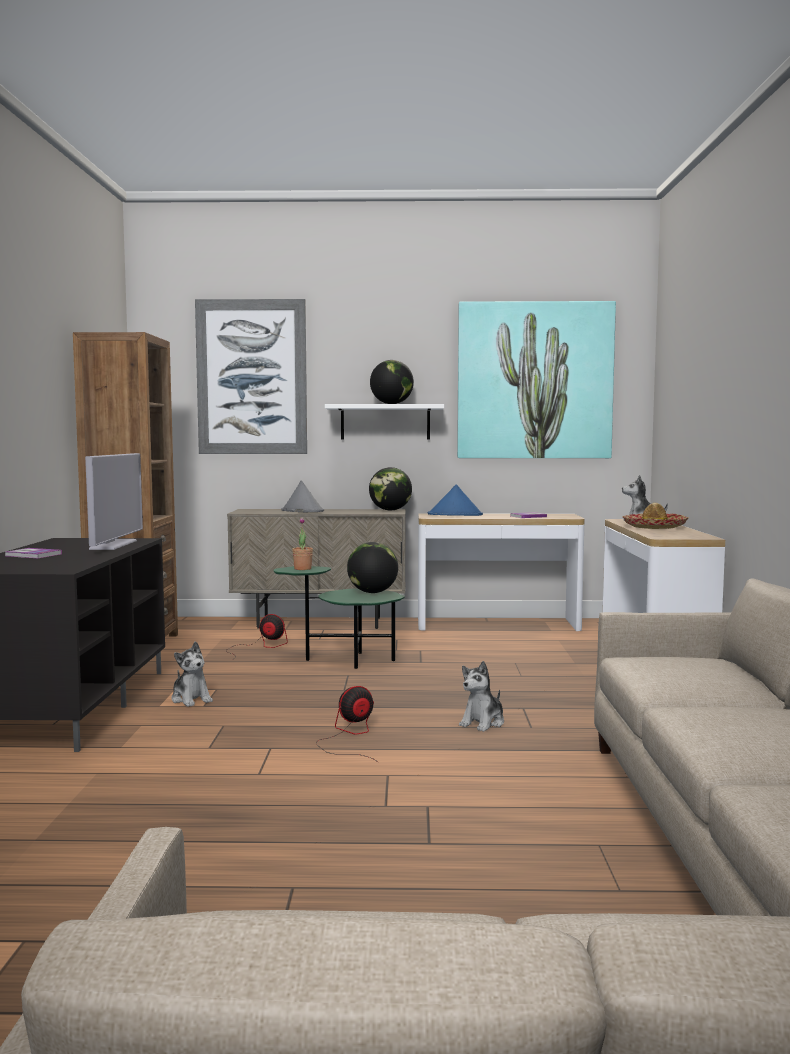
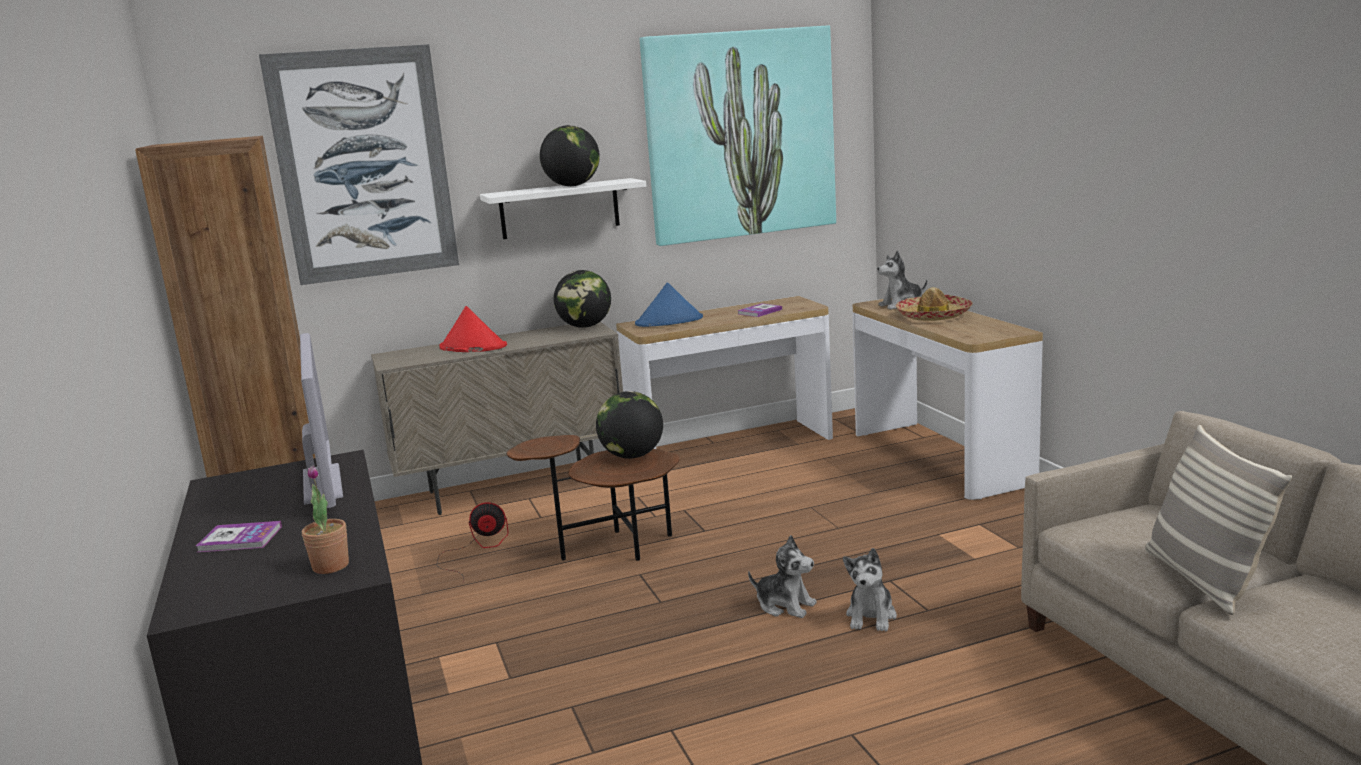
camera: 20 degrees left, 10 degrees up
plush toy [171,641,213,707] -> plush toy moved to [748,535,817,618]
green side table [273,566,405,669] -> brown side table [506,435,680,561]
grey hat [282,480,324,512] -> red hat [439,306,507,352]
potted plant [292,517,313,570] -> potted plant moved to [302,465,349,574]
fan [316,686,379,763] -> none
none -> pillow [1145,425,1292,615]

